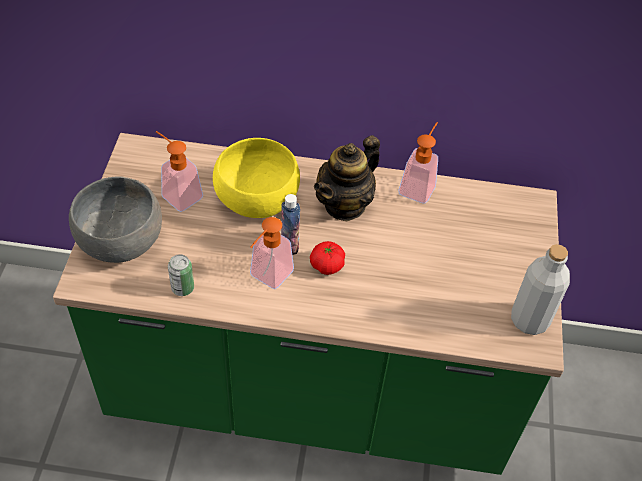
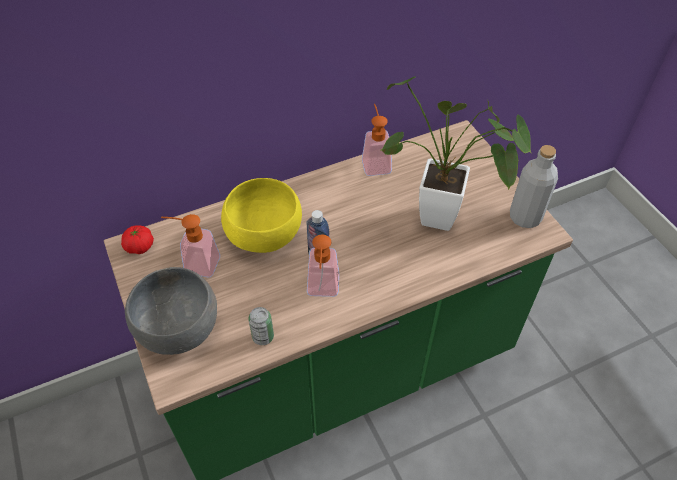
camera: 30 degrees left, 0 degrees up
tomato [310,241,345,275] -> tomato moved to [121,225,154,254]
teapot [314,135,380,221] -> none
none -> potted plant [381,77,531,231]

